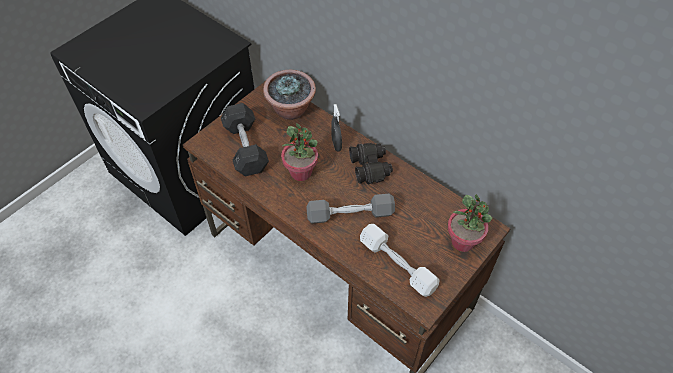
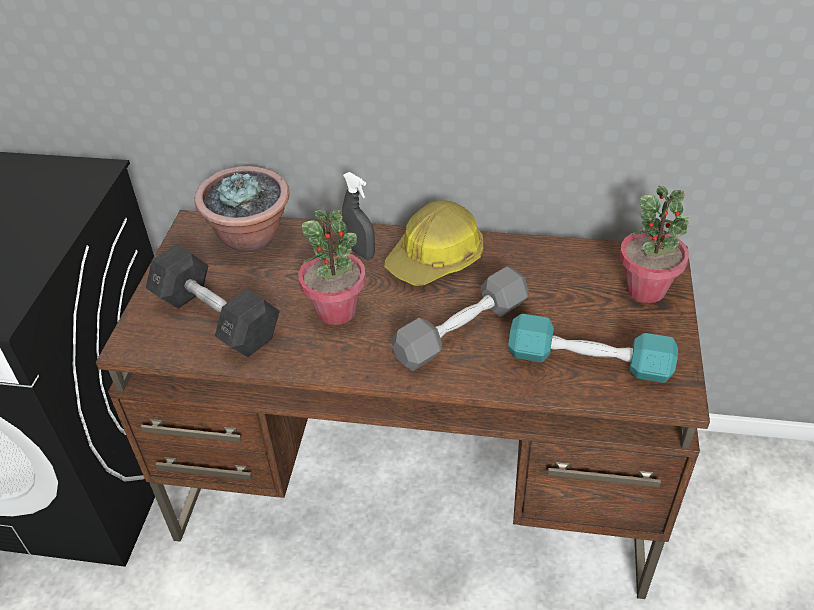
camera: 30 degrees left, 10 degrees down
black binoculars [349,143,393,185] -> hard hat [385,200,483,286]
white dumbbell [360,224,440,297] -> turquoise dumbbell [508,314,678,383]

